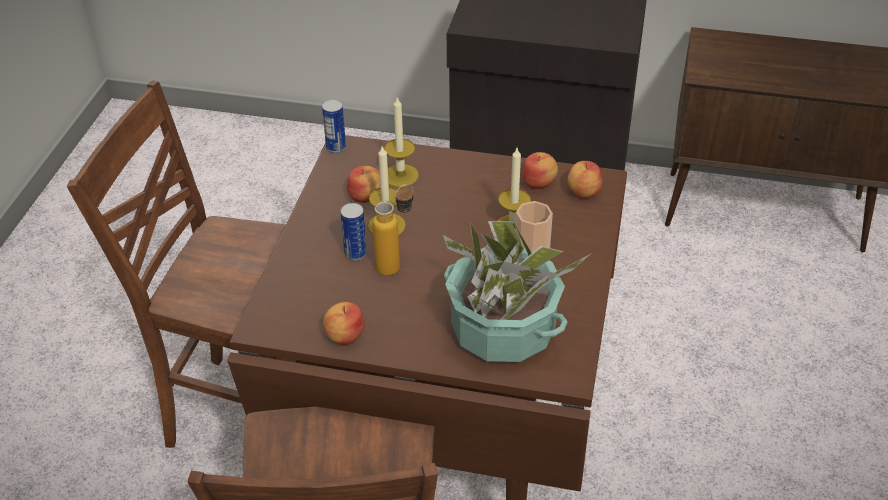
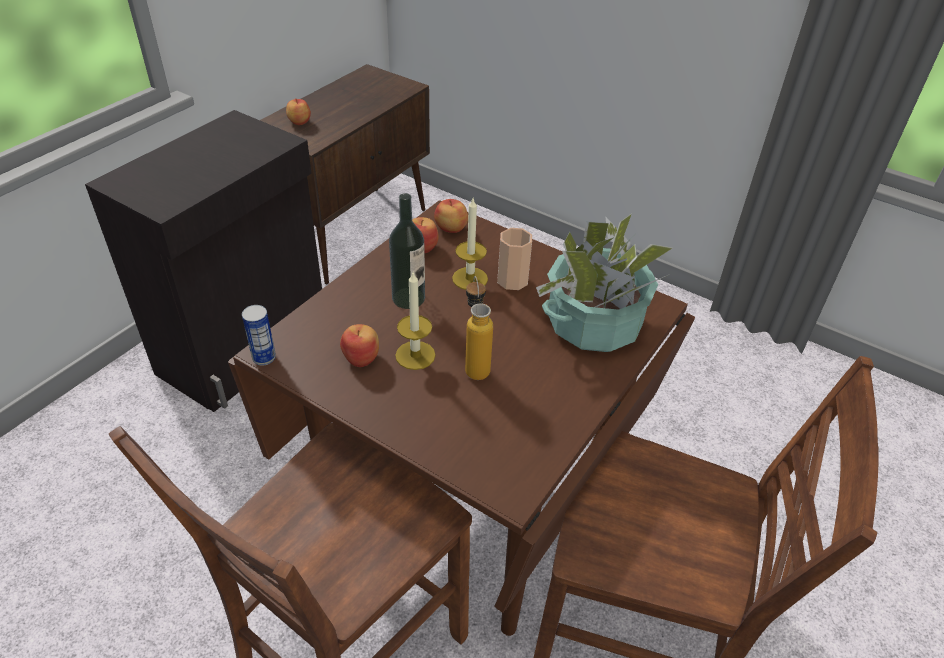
camera: 70 degrees left, 0 degrees up
apple [323,302,365,345] -> apple moved to [286,98,311,125]
can [340,203,367,261] -> none
candle [384,97,419,187] -> none
none -> bottle [389,193,425,309]

